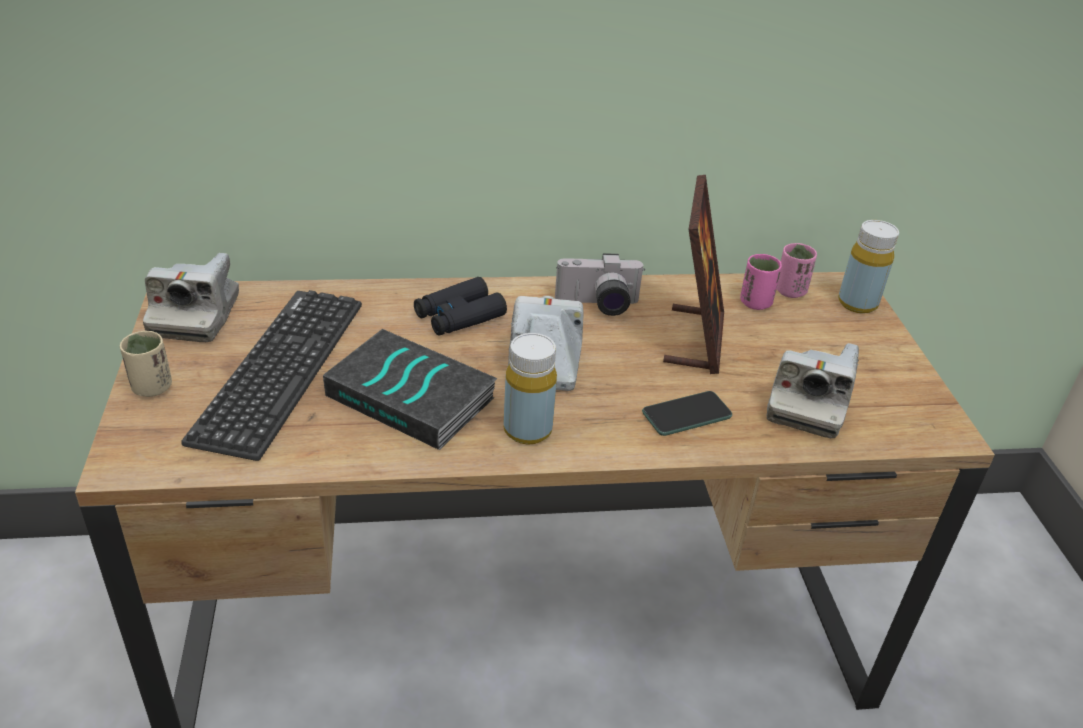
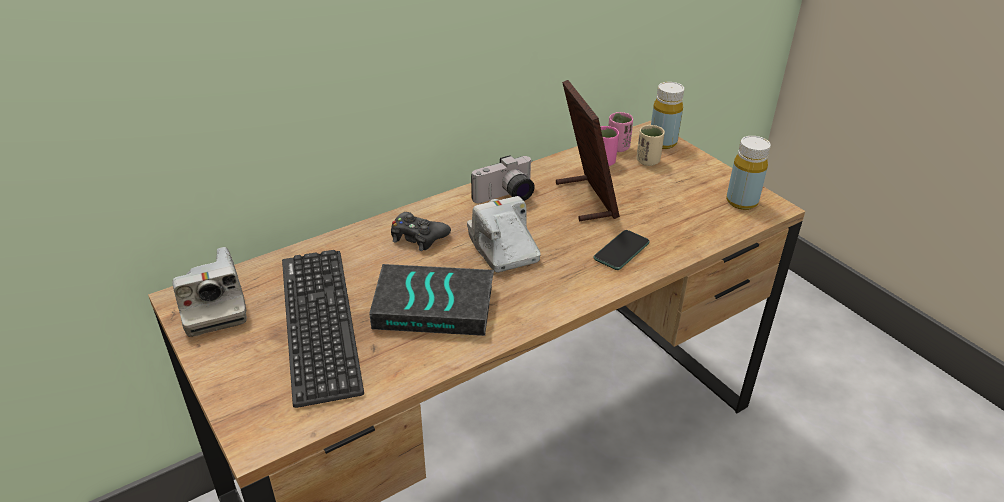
camera: 25 degrees left, 0 degrees up
beige cup [120,331,172,397] -> beige cup moved to [636,125,665,166]
black binoculars [414,277,507,336] -> black game controller [391,212,451,251]
yellow bottle [503,333,557,445] -> yellow bottle moved to [726,136,771,210]
camera [767,343,859,438] -> none

